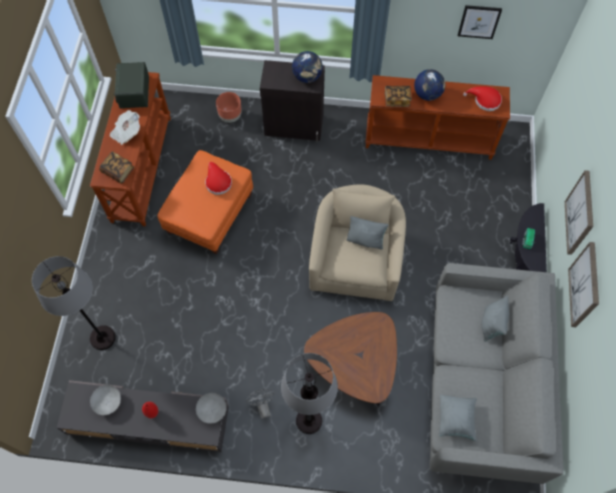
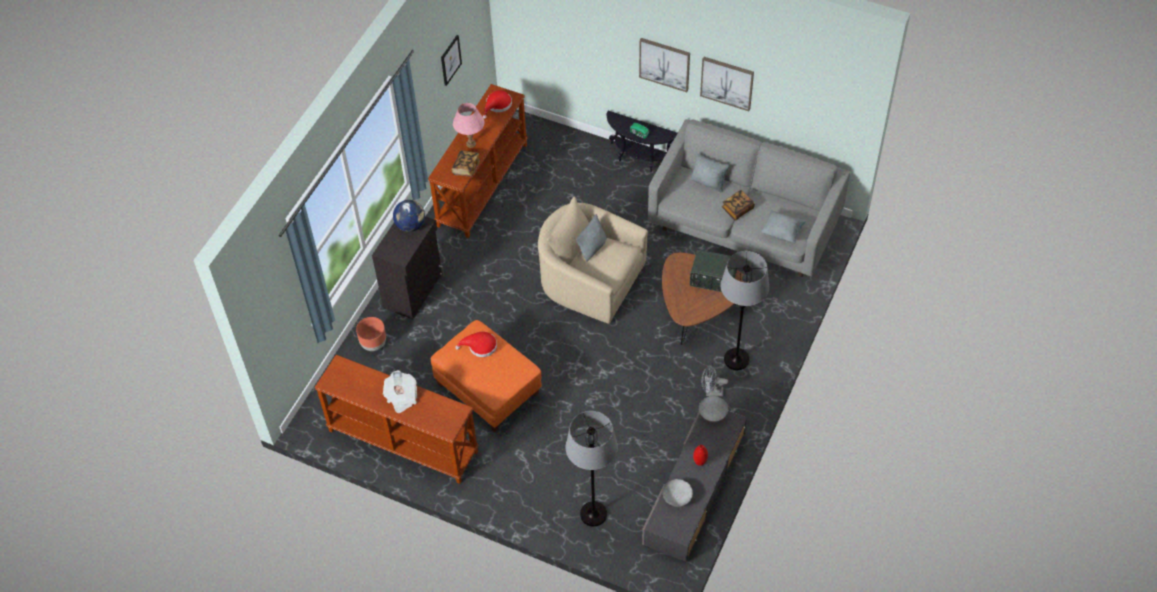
camera: 70 degrees left, 10 degrees down
book [99,151,135,184] -> book moved to [722,190,755,221]
radio [114,62,149,109] -> radio moved to [690,250,737,292]
globe [414,69,445,101] -> pink table lamp [453,103,485,148]

